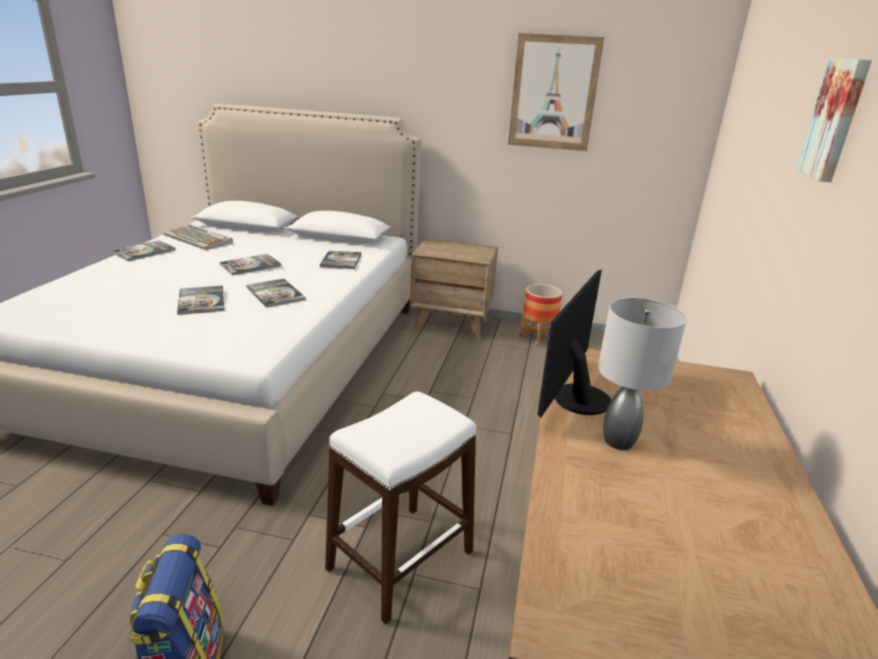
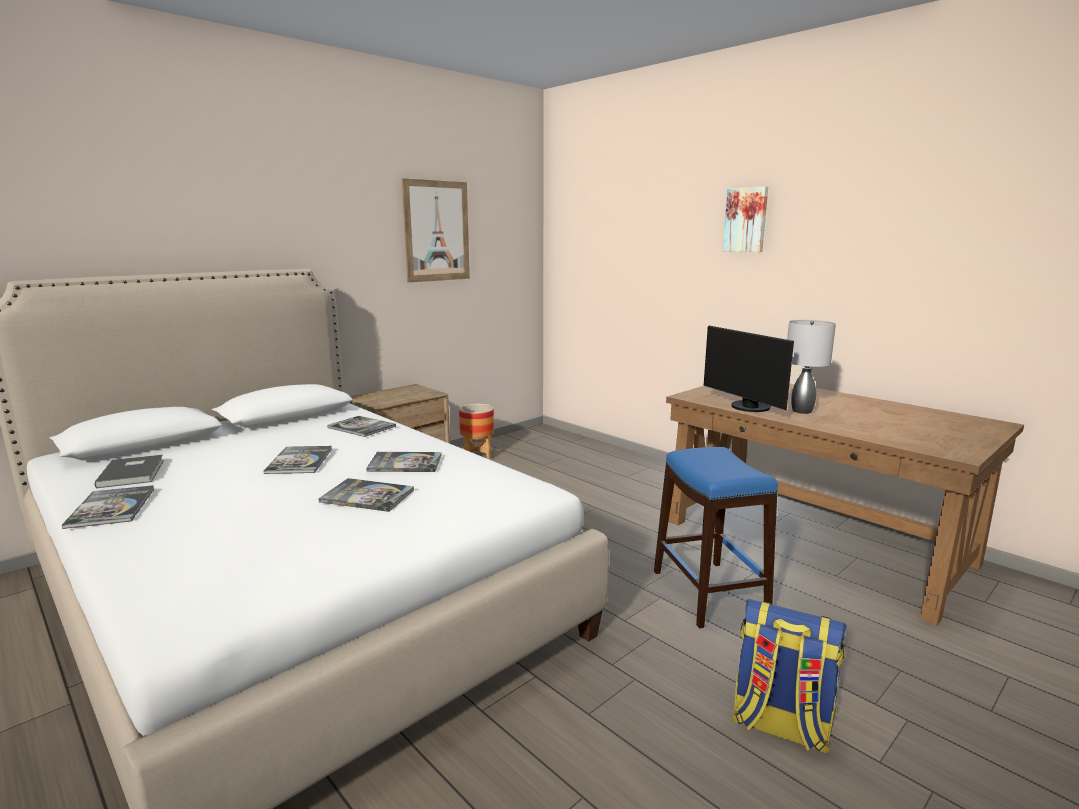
camera: 55 degrees left, 10 degrees down
keyboard [163,224,233,250] -> grey book [94,455,164,488]
white stool [325,391,476,625] -> blue stool [654,447,778,628]

